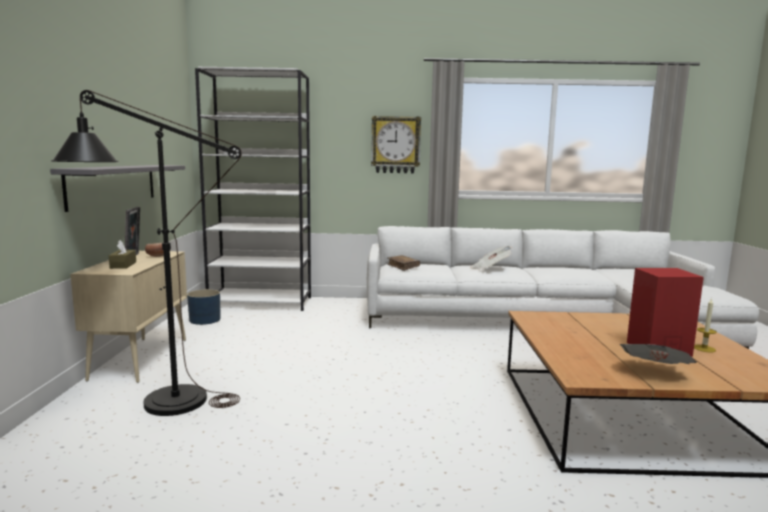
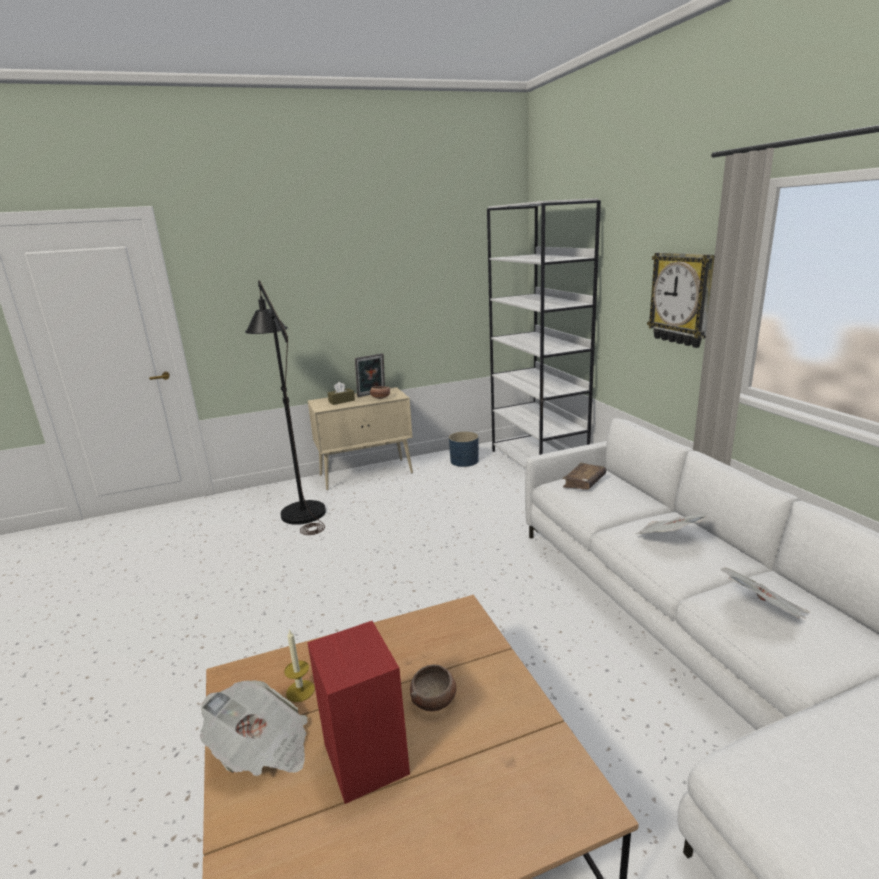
camera: 70 degrees right, 10 degrees up
grey shelf [50,165,185,212] -> none
candle [694,298,717,352] -> candle moved to [284,629,315,702]
none -> bowl [410,664,456,711]
none -> newspaper [721,568,810,619]

